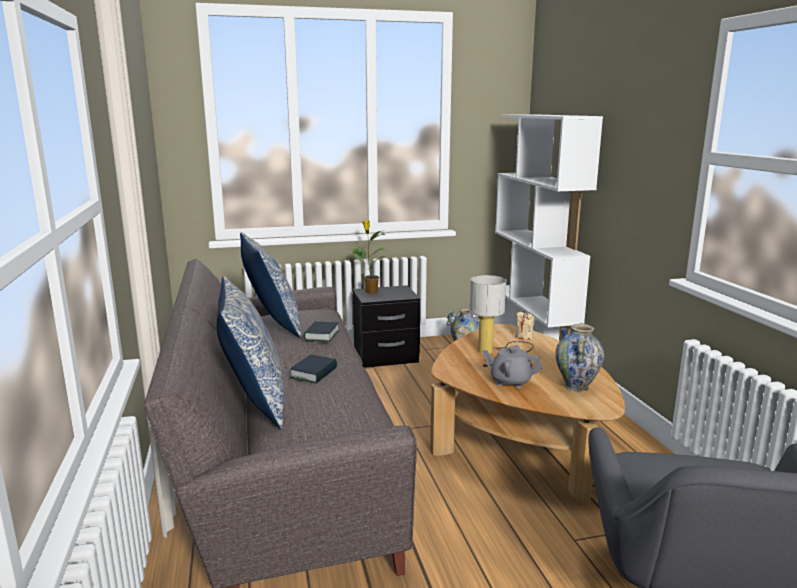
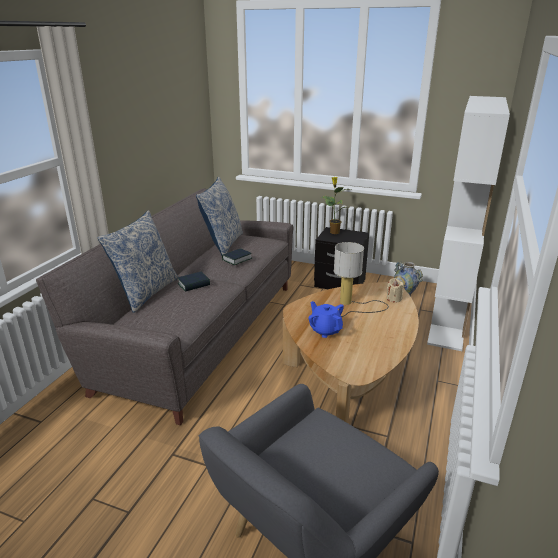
camera: 35 degrees right, 10 degrees up
grey teapot [483,345,542,388] -> blue teapot [308,301,344,338]
vase [555,323,604,392] -> none

